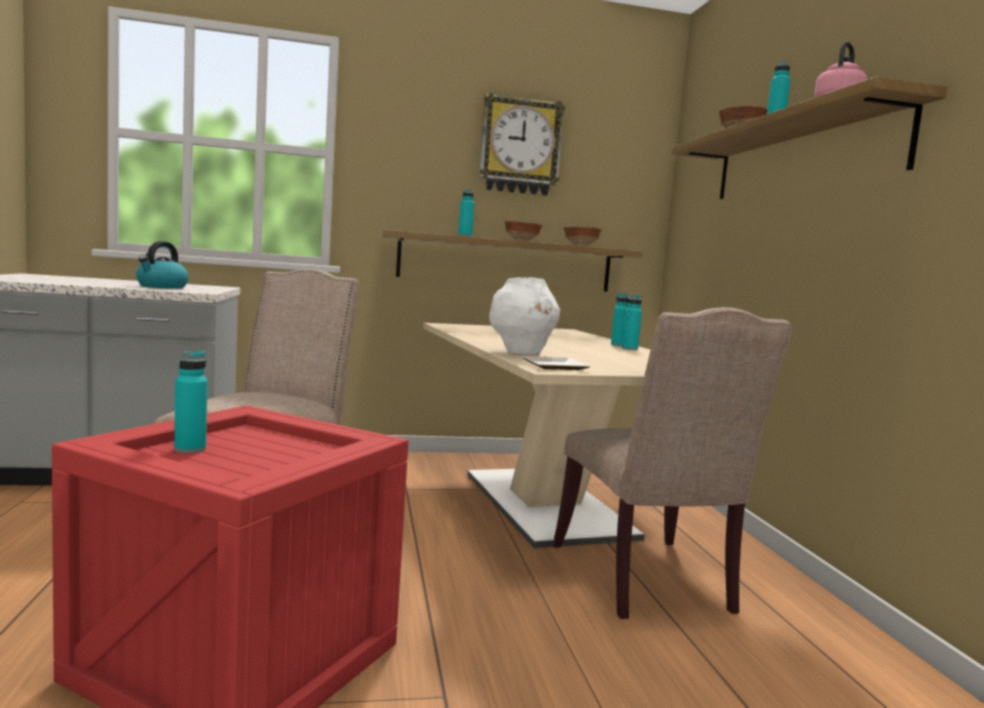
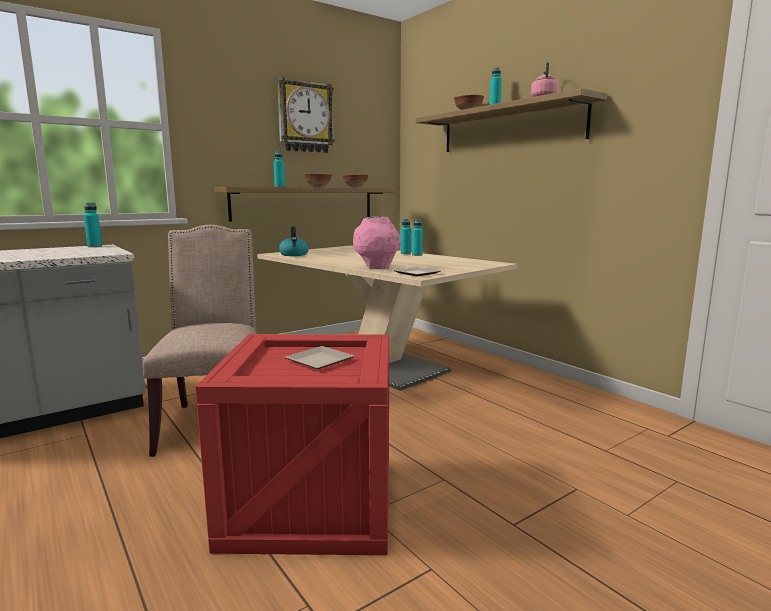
camera: 25 degrees left, 5 degrees up
kettle [136,241,189,289] -> kettle moved to [279,227,309,256]
turquoise bottle [174,351,208,453] -> turquoise bottle moved to [84,202,102,247]
white vase [489,277,560,355] -> pink vase [353,216,401,269]
beige chair [554,307,792,619] -> none
none -> plate [285,346,354,369]

